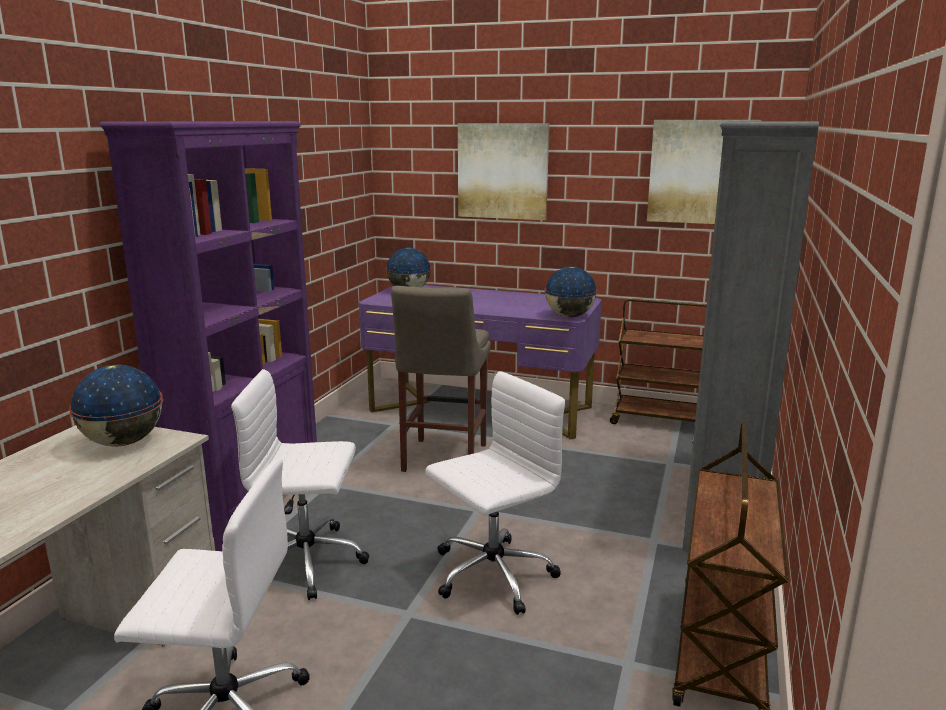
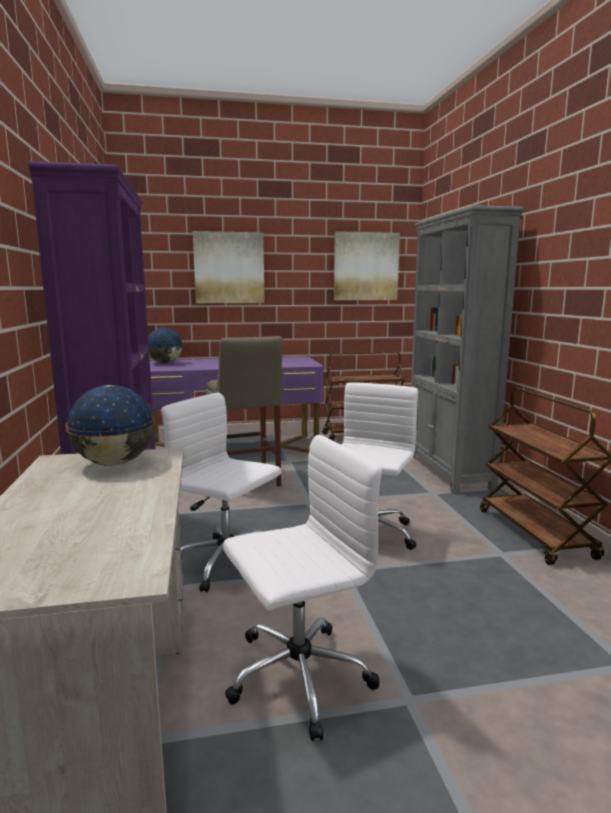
camera: 30 degrees left, 5 degrees down
white office chair [231,369,369,600] -> white office chair turned 60 degrees clockwise [161,393,281,592]
globe [545,267,598,317] -> none

